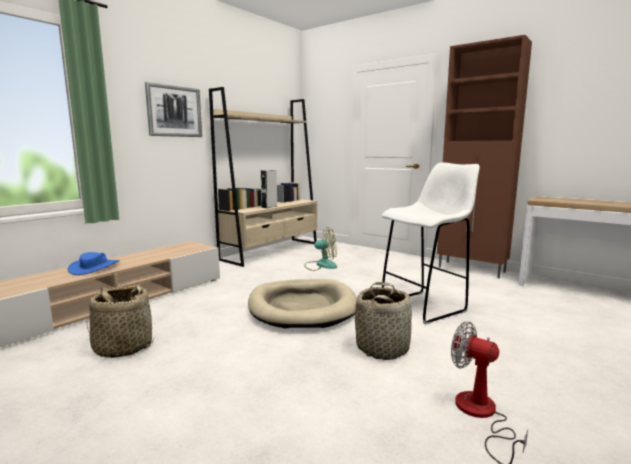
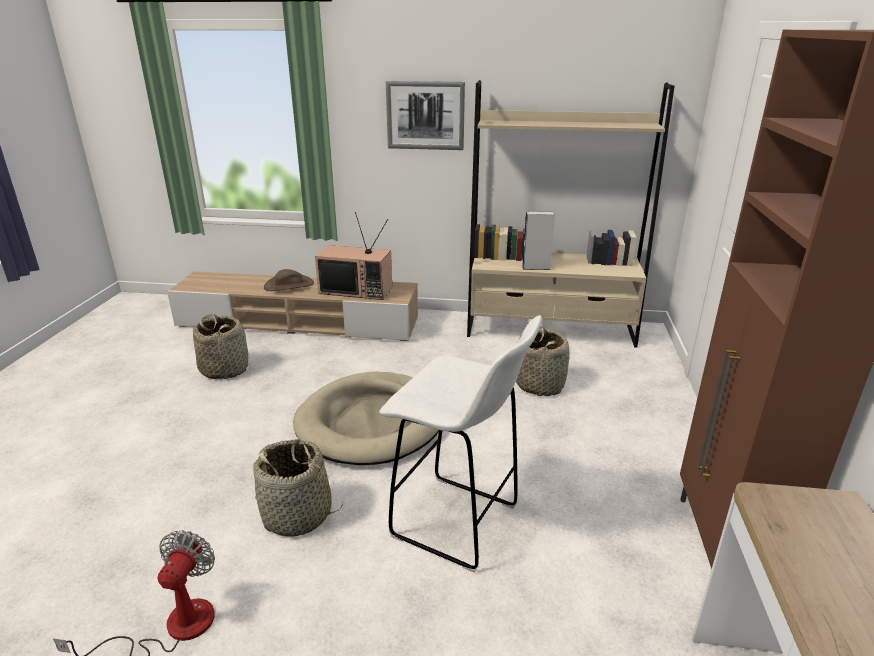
camera: 60 degrees right, 15 degrees up
blue hat [68,252,120,275] -> brown hat [264,269,314,291]
fan [305,227,337,271] -> basket [516,326,570,396]
none -> television [315,212,392,300]

